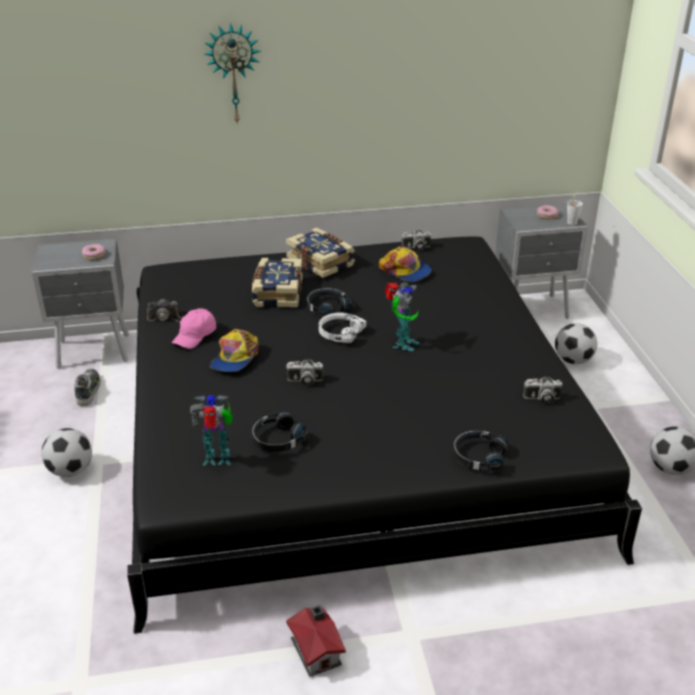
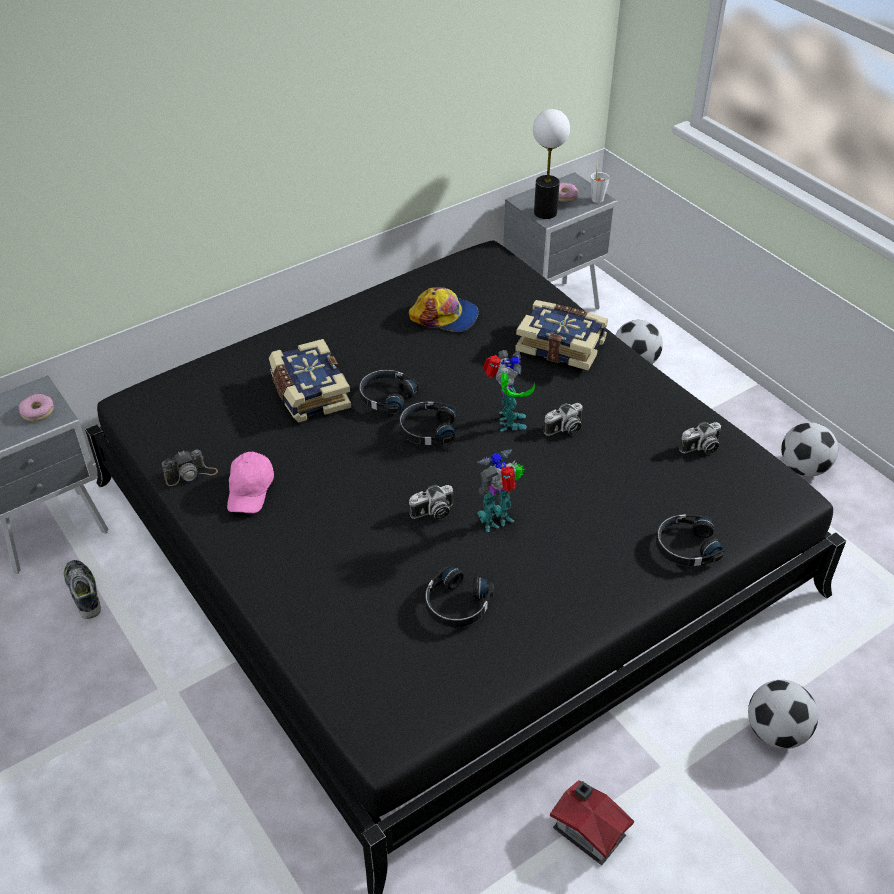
camera: 25 degrees left, 10 degrees up
football [41,428,92,477] -> football moved to [748,680,818,749]
toy robot [190,395,233,465] -> toy robot moved to [477,450,525,532]
wall clock [205,23,261,125] -> none
cap [210,329,258,372] -> none
book [286,228,355,278] -> book moved to [515,300,608,370]
white headphones [319,313,366,343] -> black headphones [400,401,456,445]
camera [401,230,431,250] -> camera moved to [544,403,583,436]
none -> table lamp [533,109,570,219]

